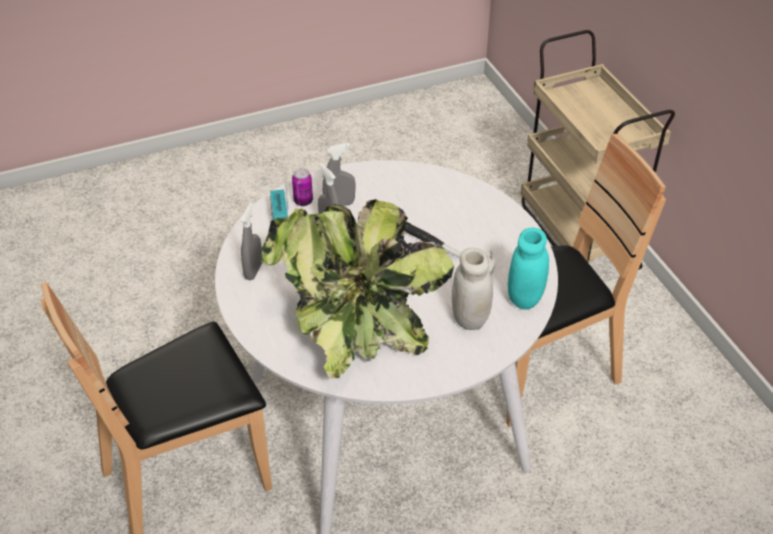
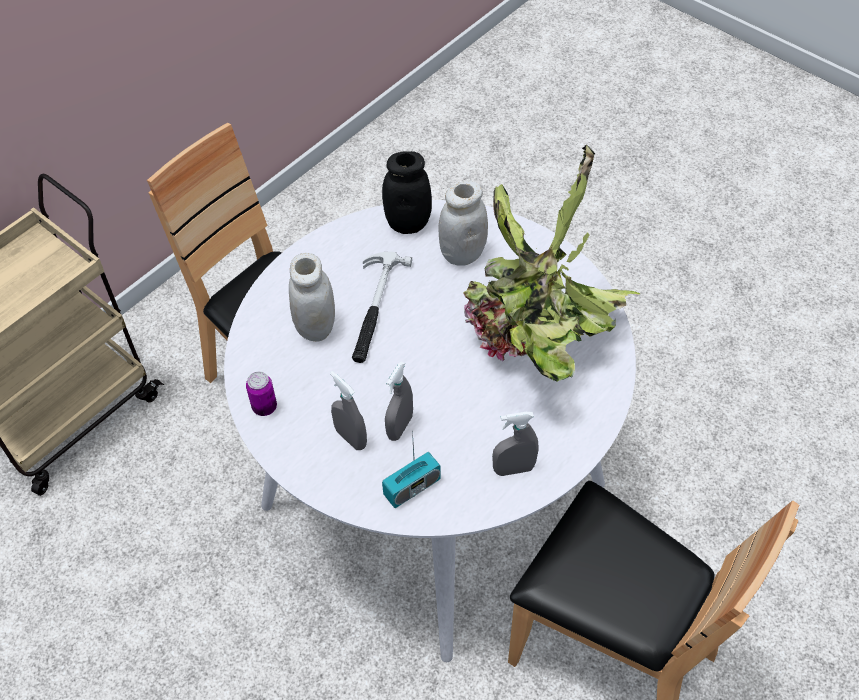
camera: 115 degrees left, 10 degrees up
can [292,168,313,206] -> can moved to [246,372,277,416]
turquoise jar [508,228,549,310] -> black jar [382,151,432,234]
none -> white jar [289,253,335,342]

